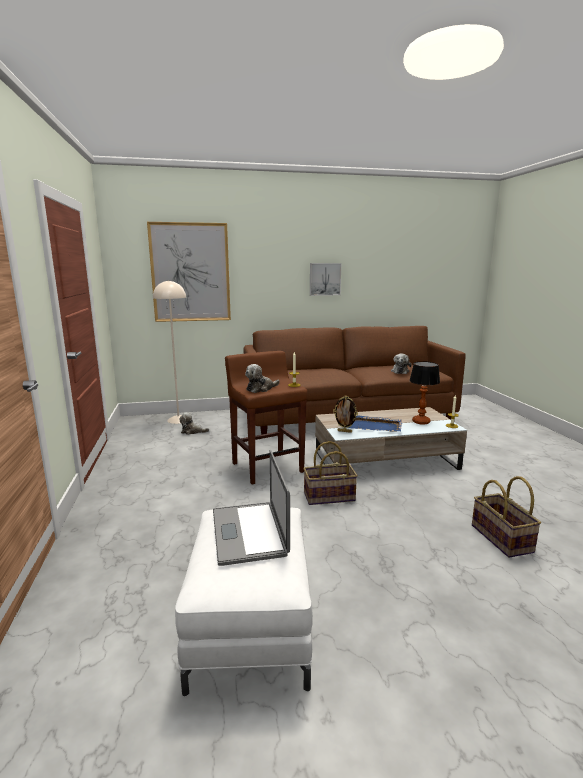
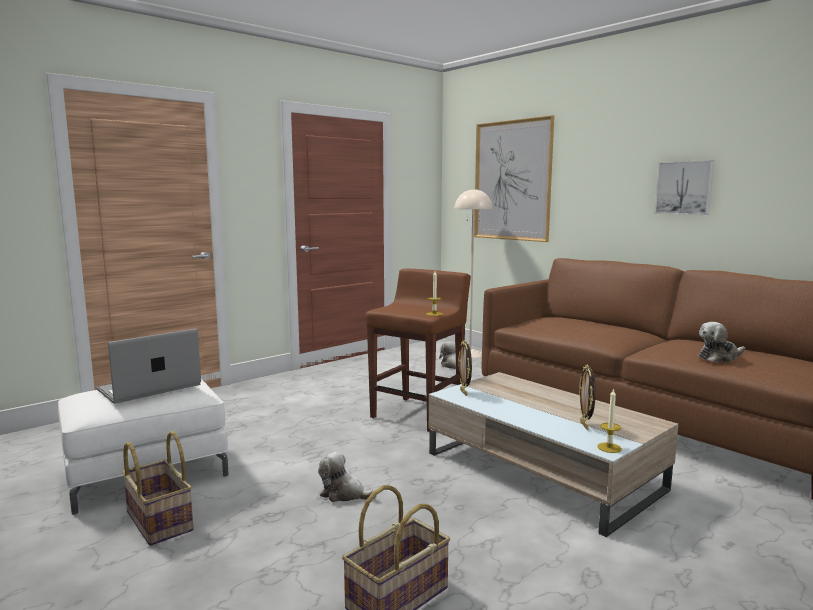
camera: 60 degrees right, 5 degrees down
plush toy [245,364,280,393] -> plush toy moved to [318,452,377,502]
basket [303,441,358,505] -> basket moved to [122,431,194,546]
blue tray [346,416,402,432] -> none
table lamp [409,361,440,425] -> picture frame [579,364,596,430]

